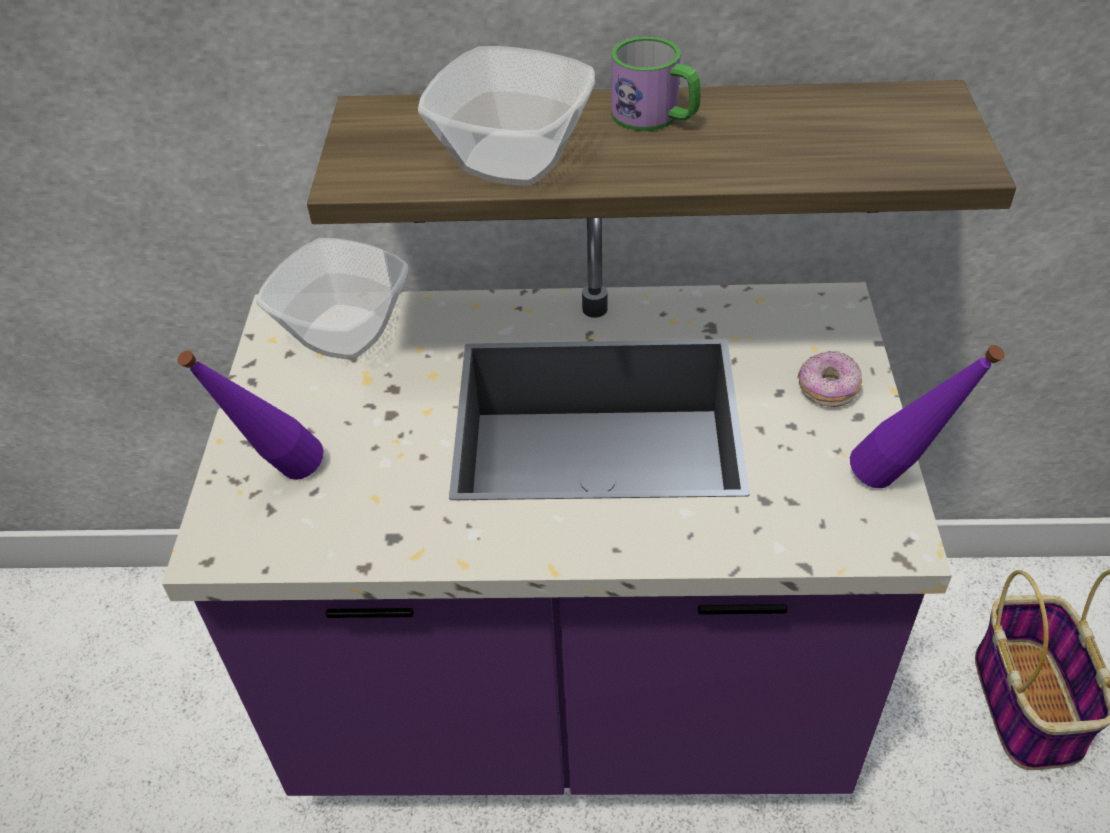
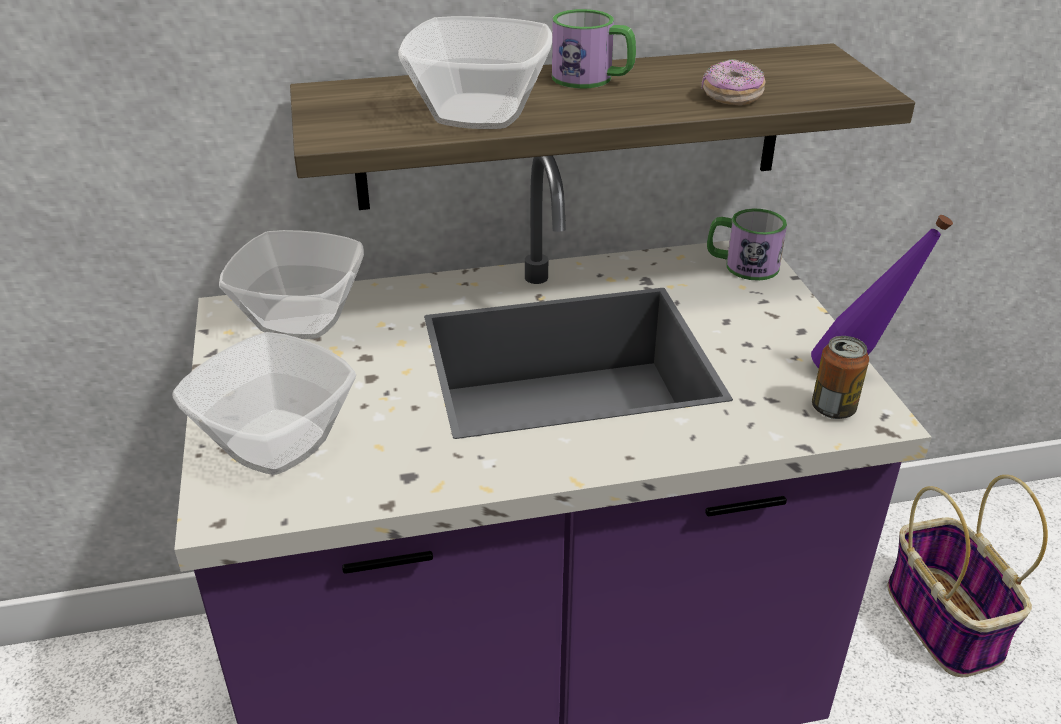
camera: 15 degrees left, 10 degrees down
purple bottle [177,350,323,480] -> bowl [172,332,356,475]
donut [798,351,862,407] -> donut moved to [701,59,766,105]
none -> mug [707,209,787,281]
none -> can [812,336,869,419]

